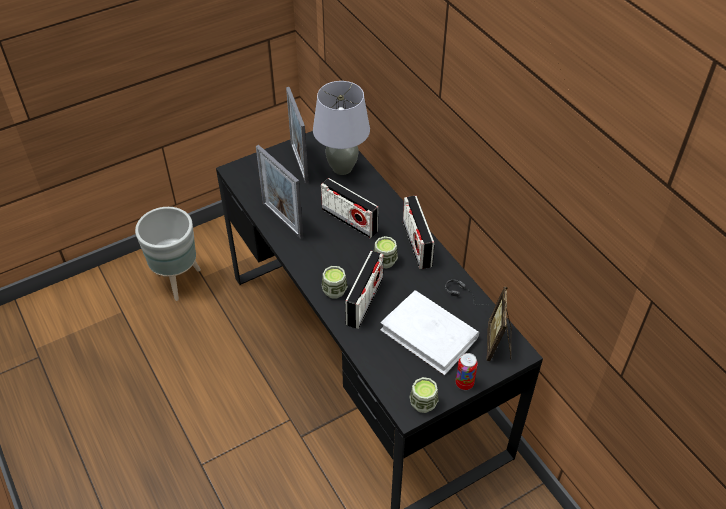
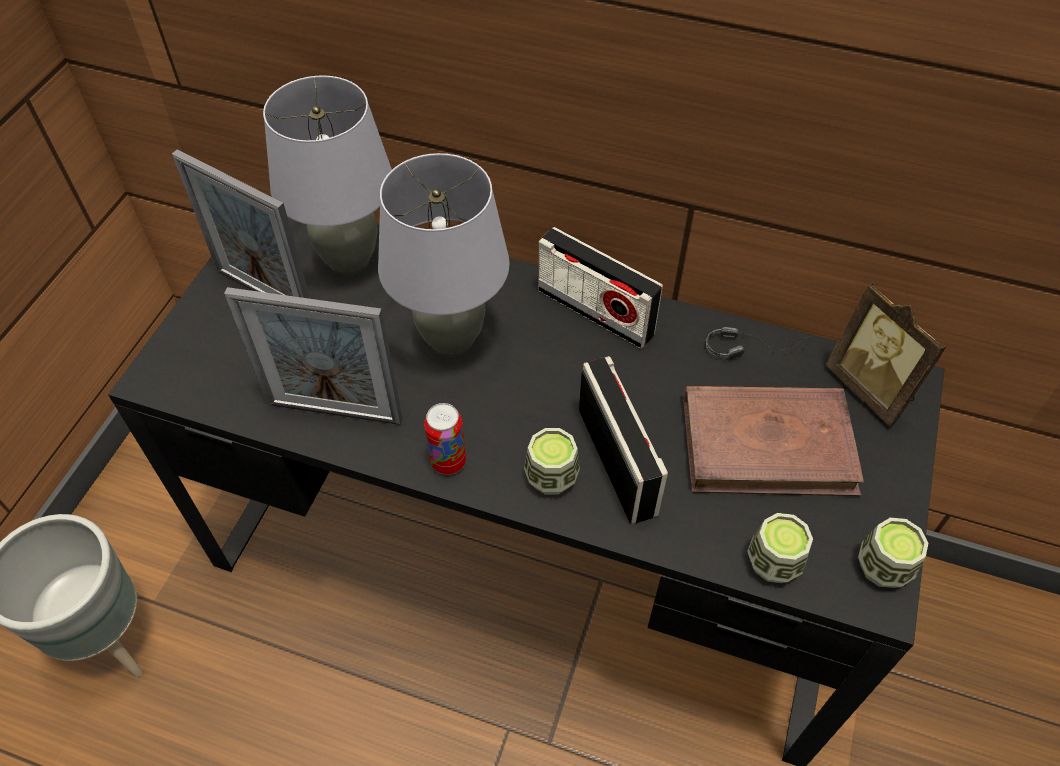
camera: 40 degrees left, 5 degrees up
radio [321,178,378,238] -> grey table lamp [378,153,510,357]
cup [374,236,398,269] -> cup moved to [747,513,813,583]
white book [380,290,479,375] -> brown book [683,386,864,496]
can [455,353,478,390] -> can moved to [424,403,466,475]

